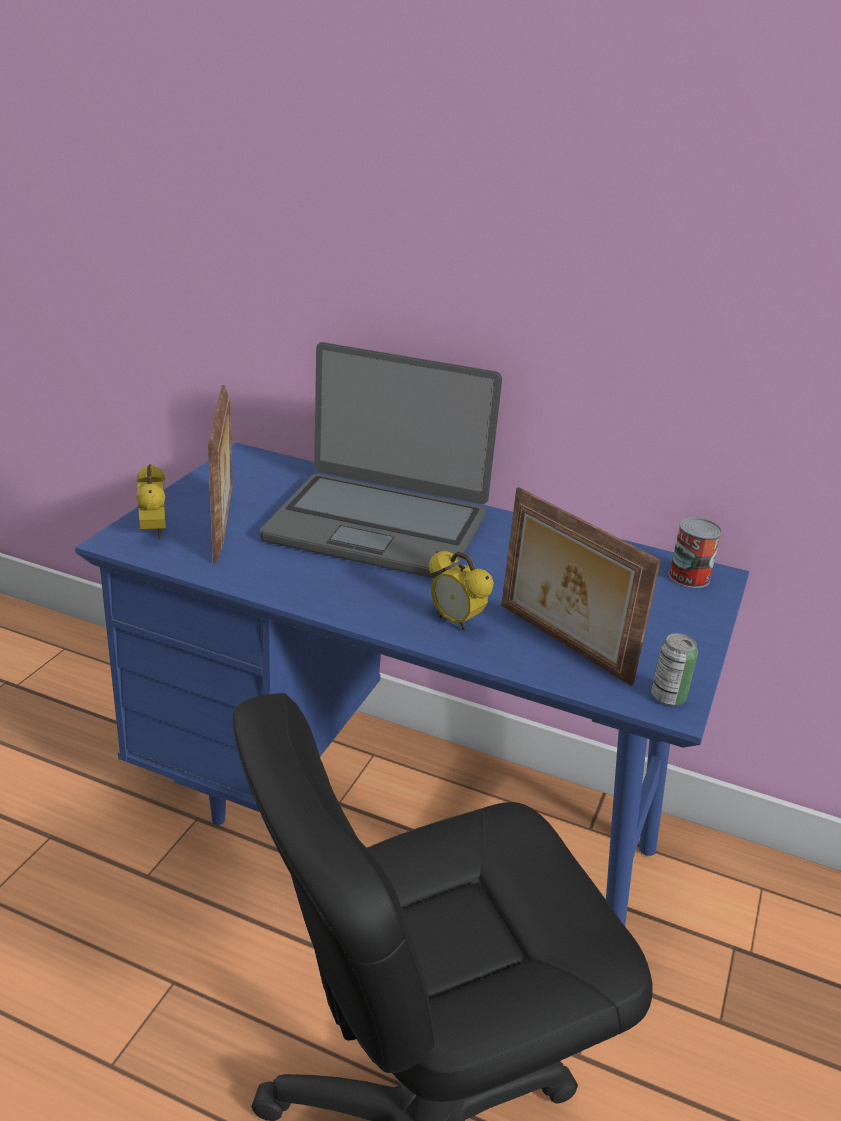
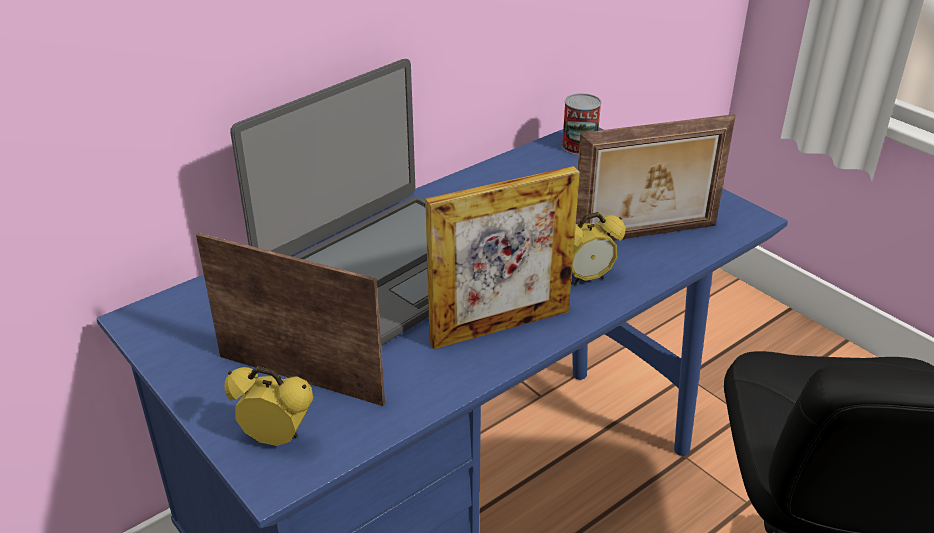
camera: 60 degrees left, 5 degrees up
can [651,633,698,705] -> none
none -> picture frame [425,166,580,349]

